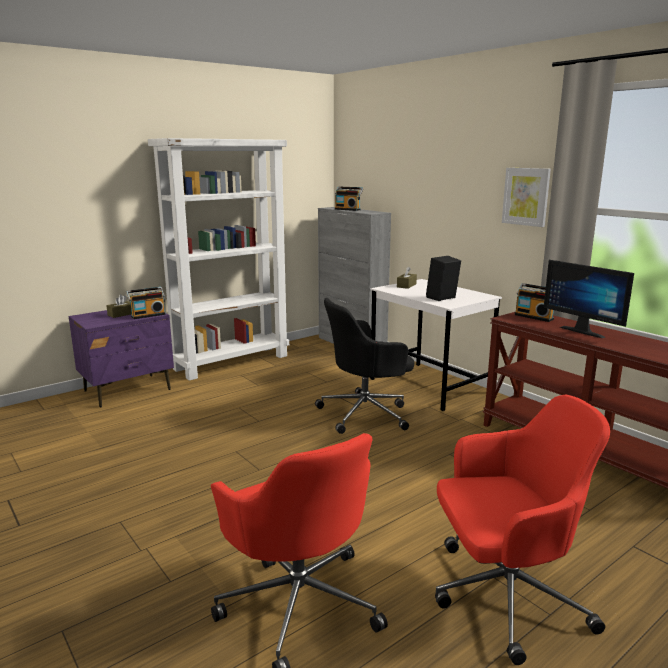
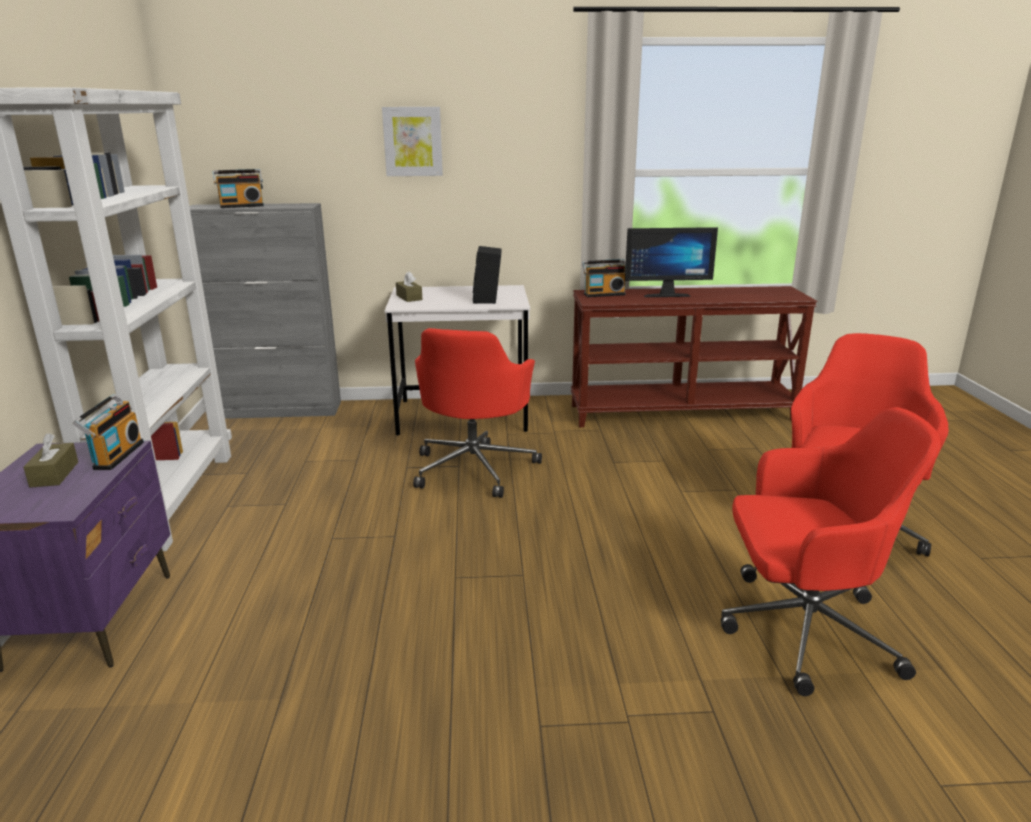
camera: 55 degrees left, 5 degrees up
black office chair [315,298,414,434] -> red office chair [413,328,542,498]
picture [502,168,551,227] -> picture moved to [382,107,443,176]

